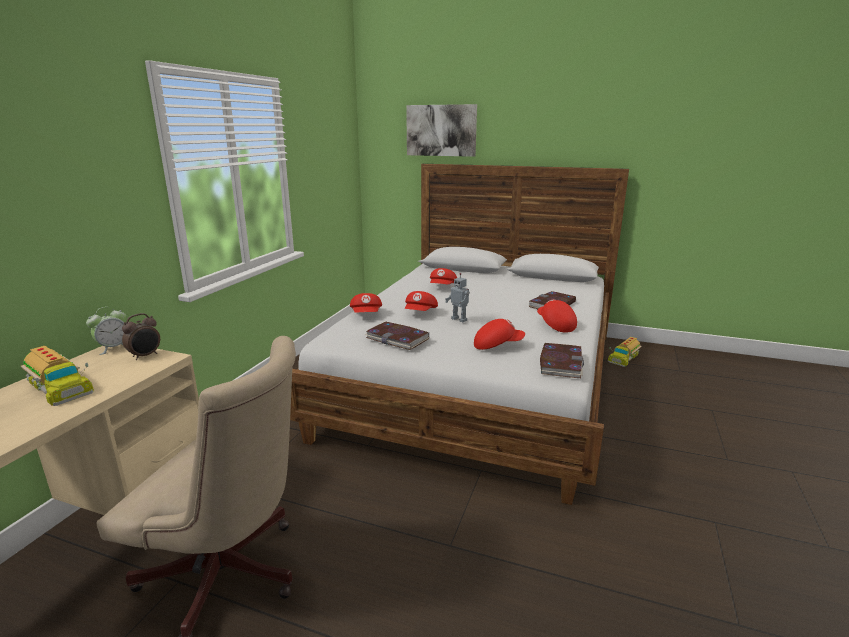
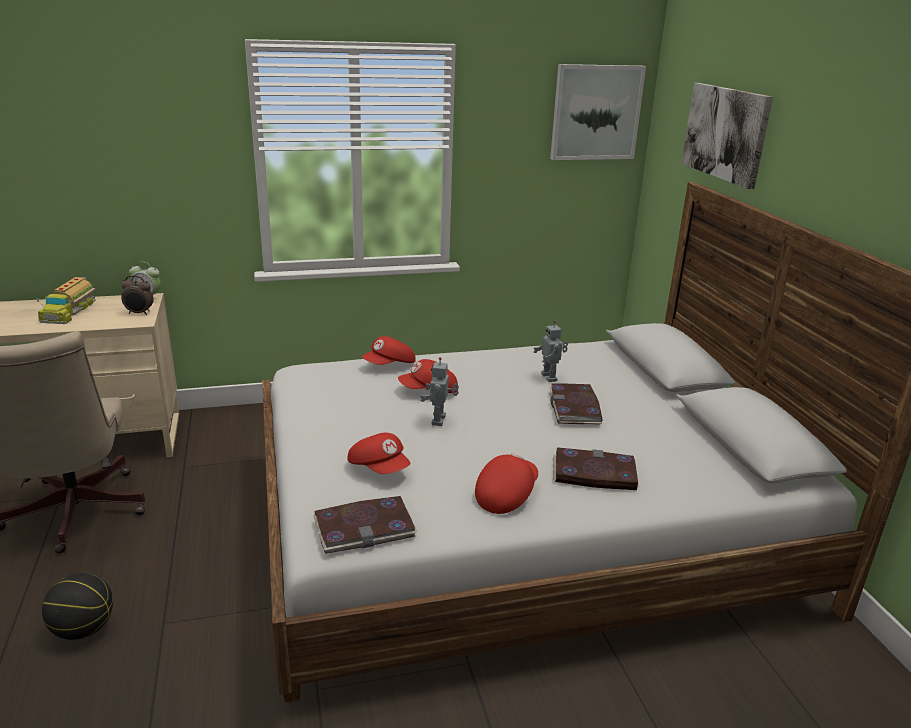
camera: 55 degrees right, 5 degrees up
book [365,322,430,350] -> book moved to [549,383,603,424]
red cap [430,268,457,285] -> toy robot [533,320,568,382]
toy truck [608,337,642,367] -> none
none -> basketball [42,573,113,640]
none -> picture [550,64,646,160]

